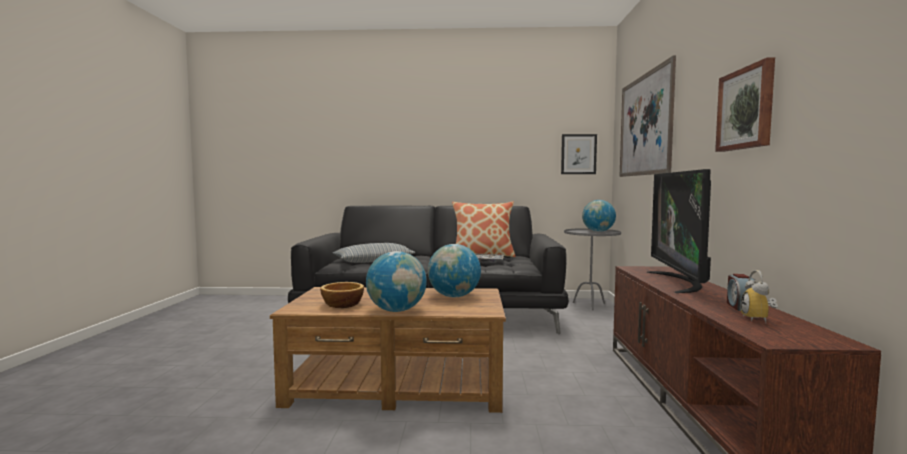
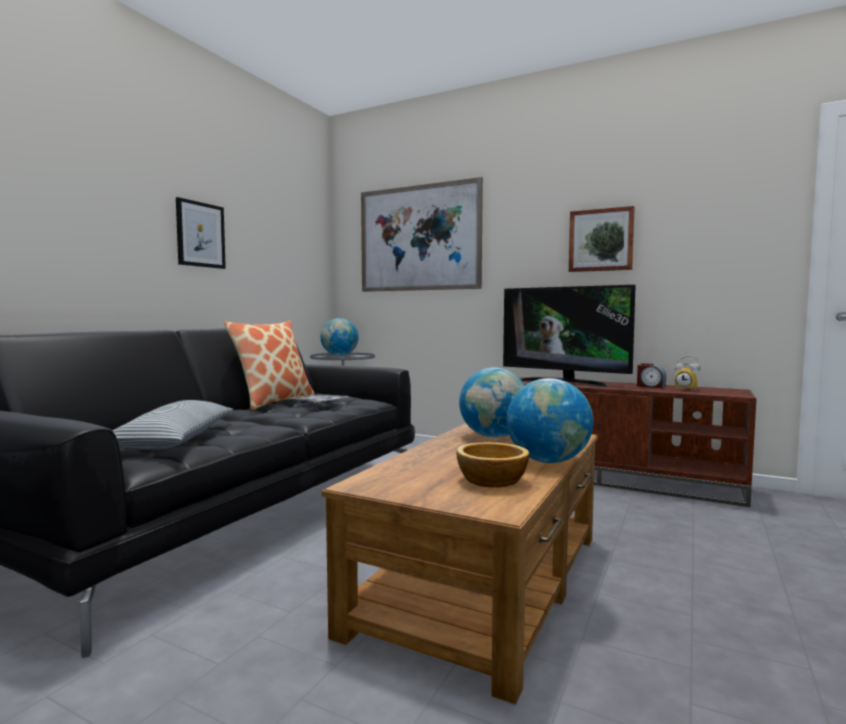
camera: 65 degrees left, 0 degrees up
picture [561,134,597,174] -> picture moved to [176,197,226,269]

